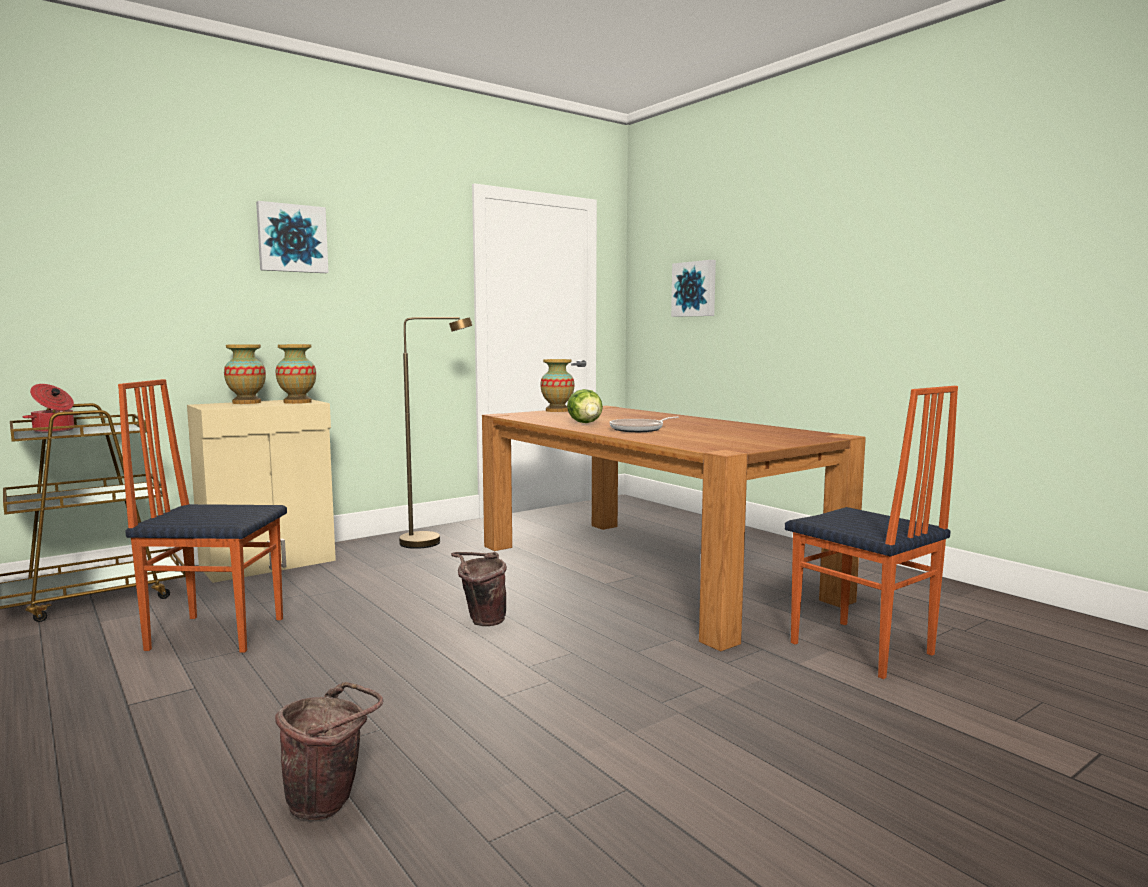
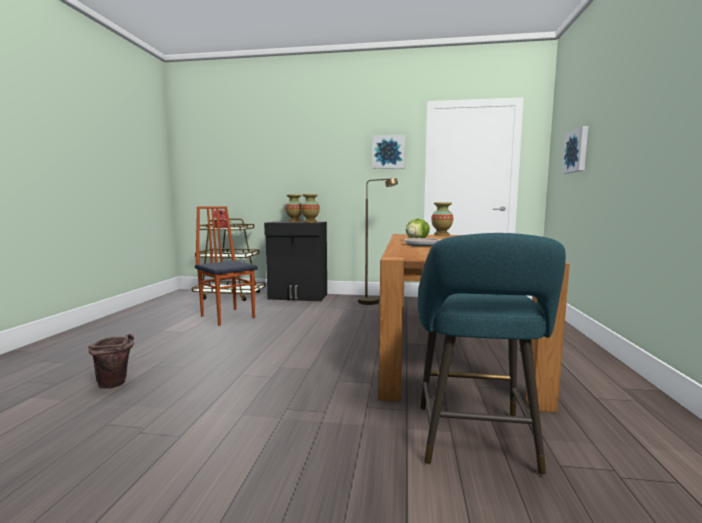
camera: 45 degrees right, 0 degrees up
beige cabinet [187,399,336,583] -> black cabinet [264,221,327,301]
picture [256,201,329,273] -> picture moved to [372,135,405,169]
brown bucket [451,552,507,626] -> none
chair [785,386,958,679] -> turquoise stool [418,233,566,476]

